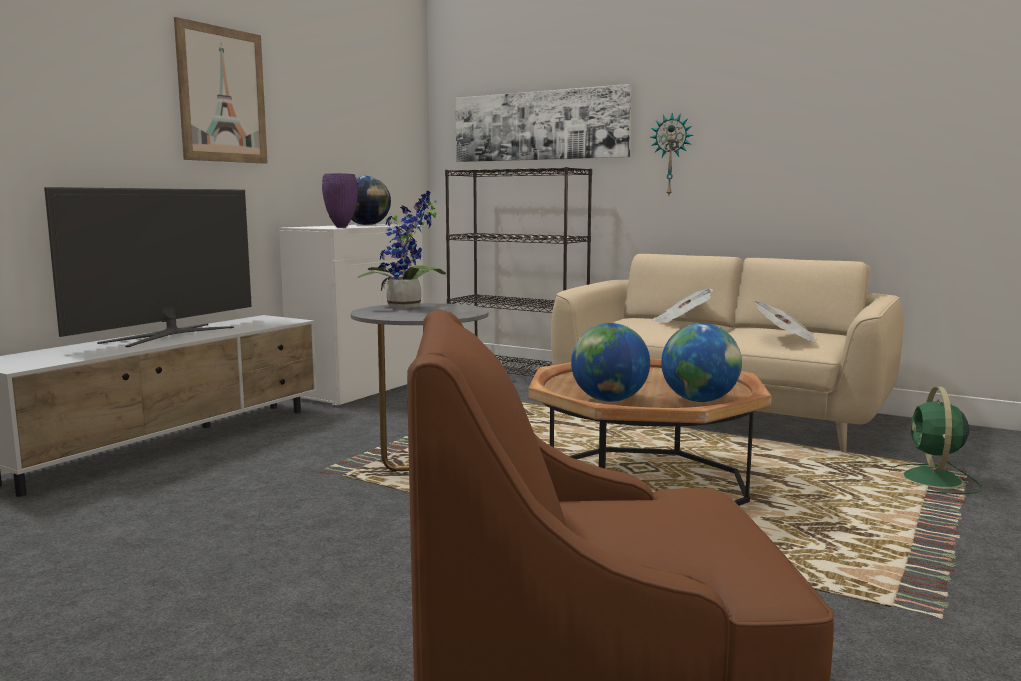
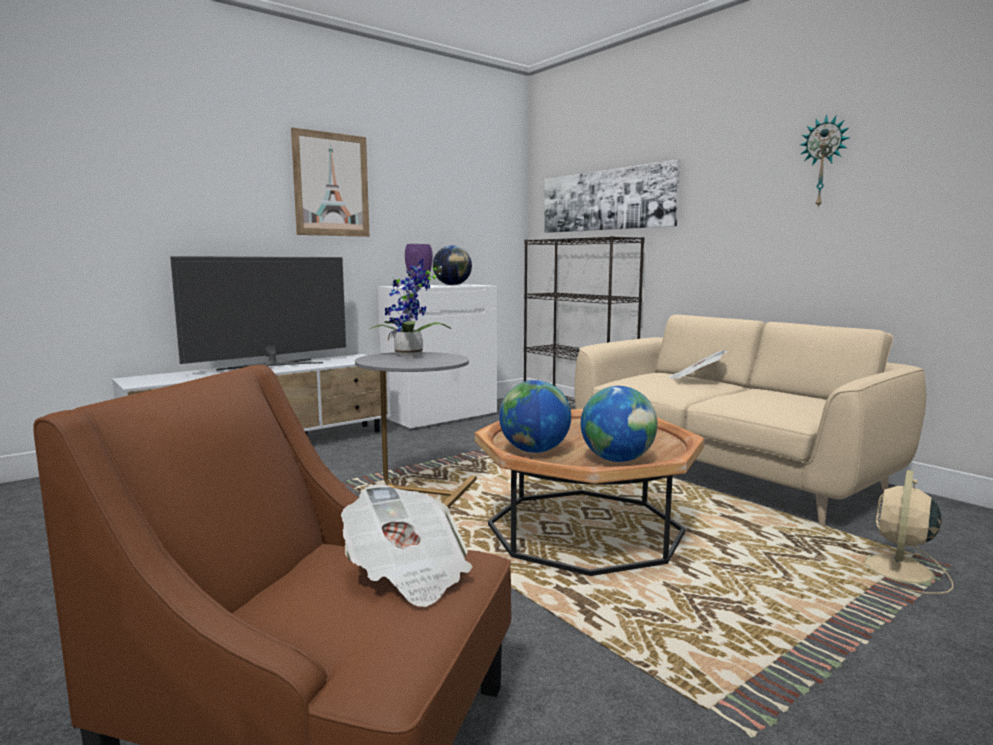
camera: 20 degrees right, 0 degrees up
wall clock [651,113,693,195] -> wall clock moved to [800,115,850,209]
newspaper [753,300,817,343] -> newspaper moved to [341,484,473,607]
green fan [889,386,982,494] -> beige fan [852,470,953,594]

